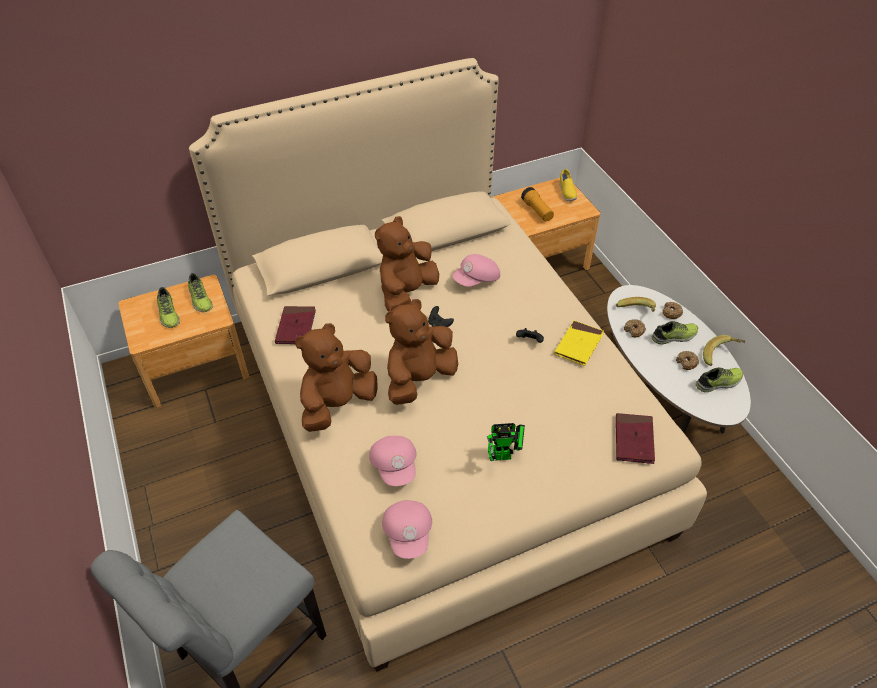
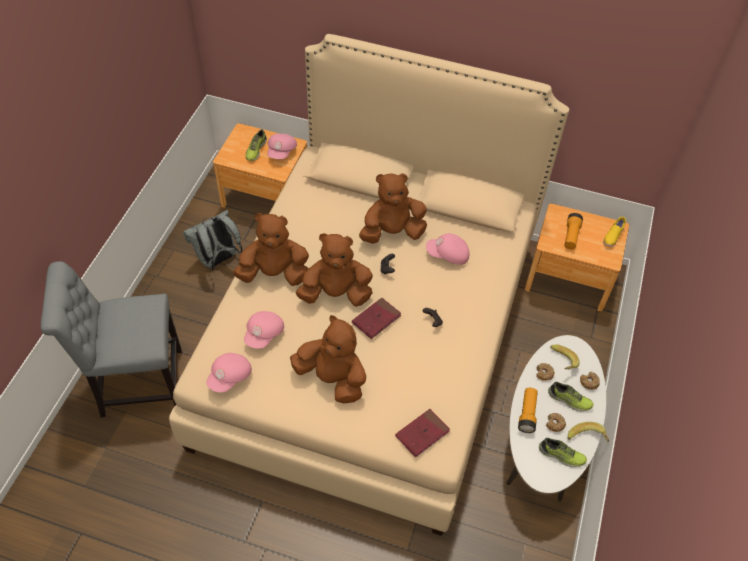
camera: 40 degrees right, 5 degrees up
shoe [188,273,213,312] -> pink cap [267,134,297,159]
red book [275,306,316,344] -> red book moved to [352,298,401,339]
toy robot [487,423,525,461] -> brown plush toy [290,315,366,403]
yellow book [554,321,604,366] -> none
none -> grey backpack [183,210,243,270]
none -> flashlight [518,388,538,433]

